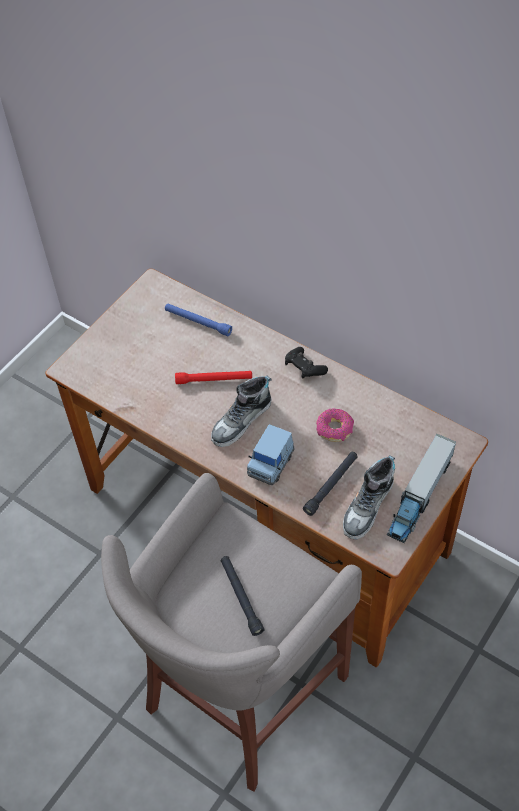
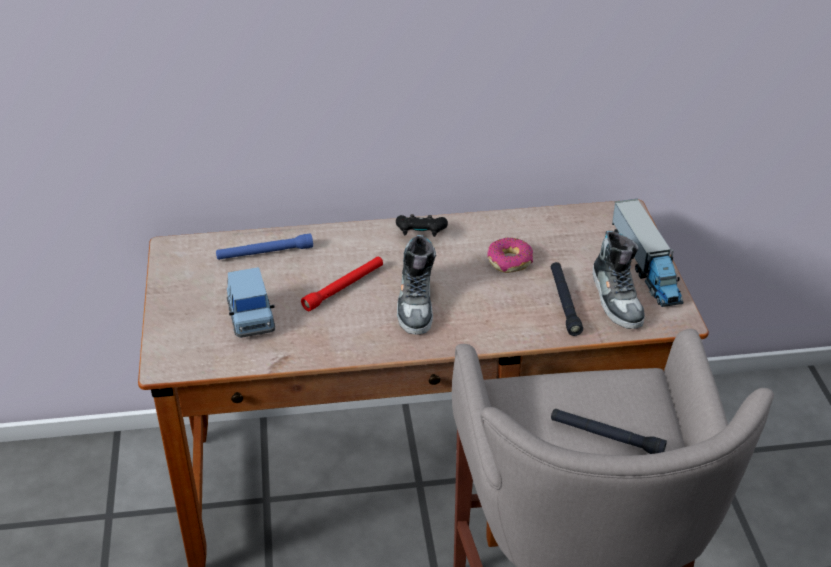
camera: 45 degrees left, 15 degrees down
blue toy car [247,424,294,485] -> blue toy car moved to [227,267,275,338]

